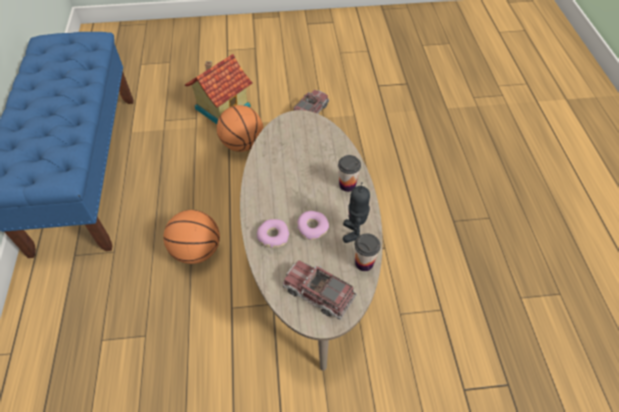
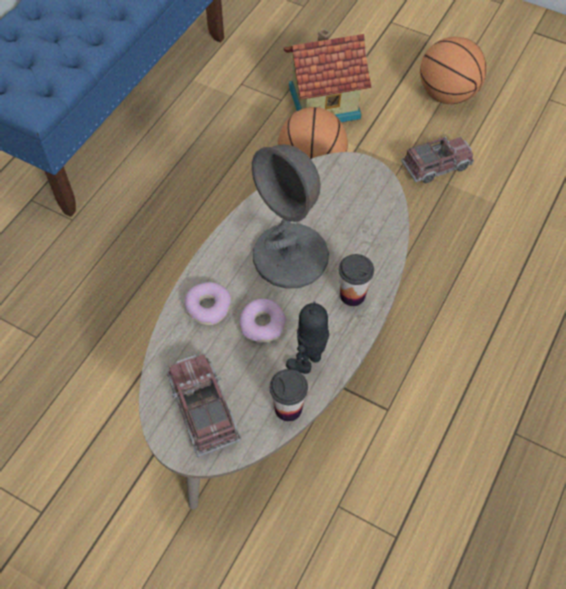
camera: 35 degrees right, 5 degrees up
basketball [163,210,220,264] -> basketball moved to [420,37,487,104]
none -> grey table lamp [252,144,329,289]

